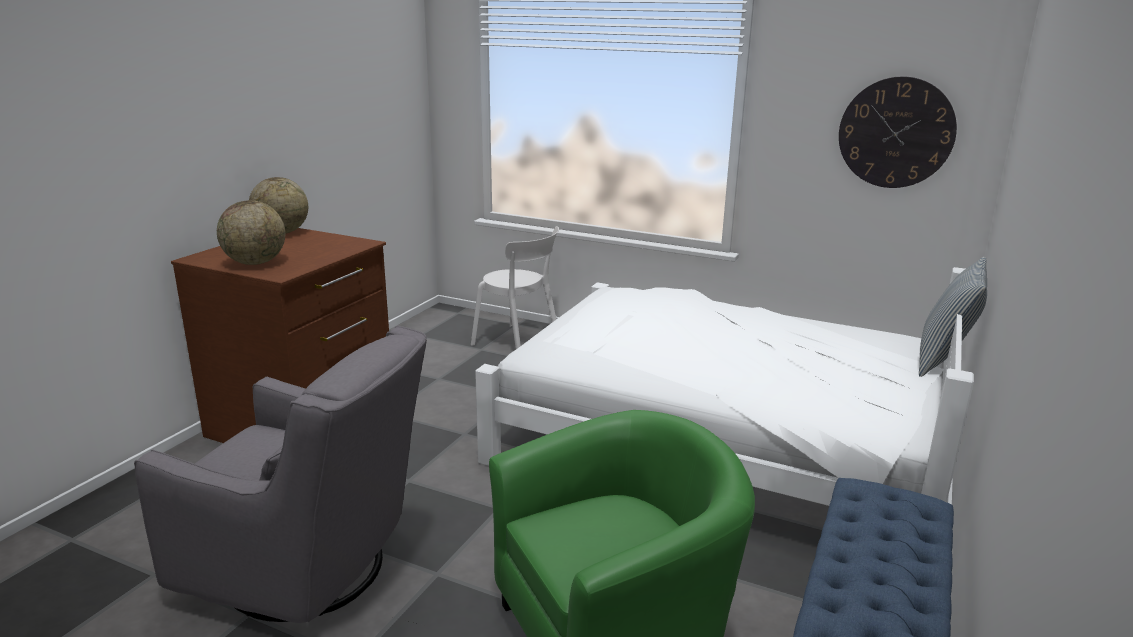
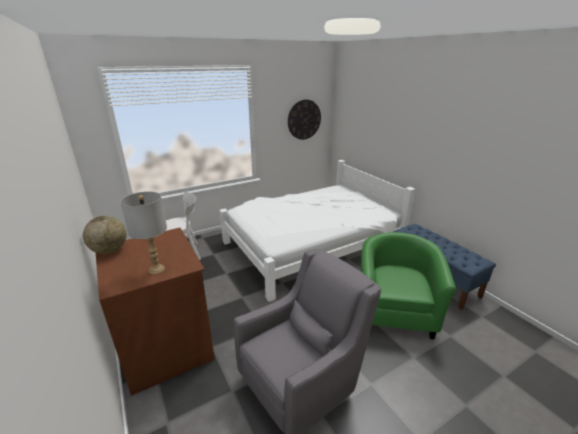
camera: 55 degrees left, 5 degrees up
globe [217,200,285,265] -> grey table lamp [120,191,167,275]
pillow [919,257,987,377] -> none

